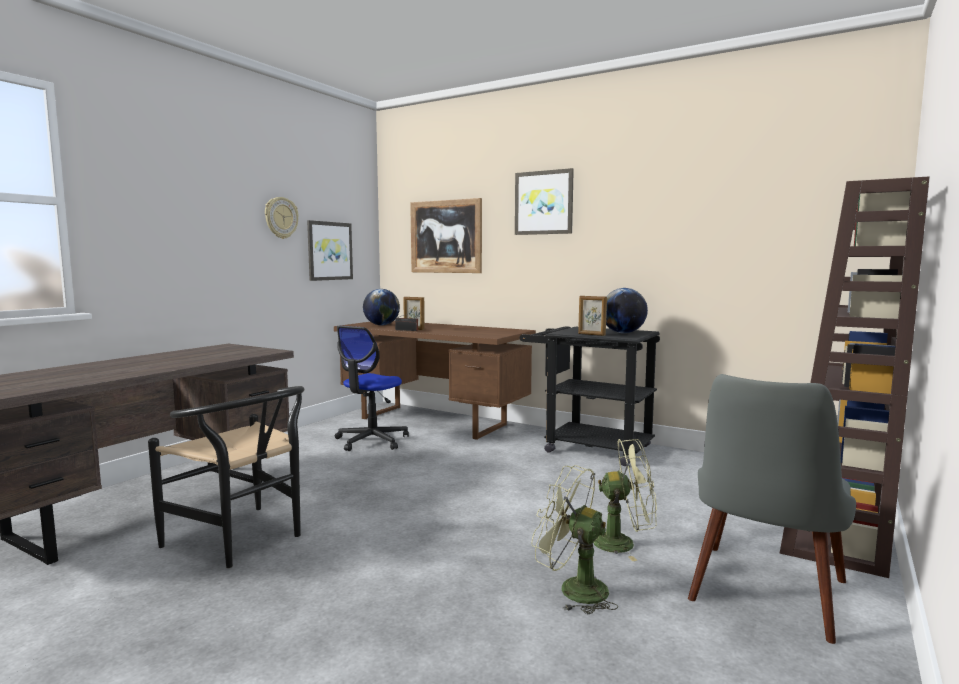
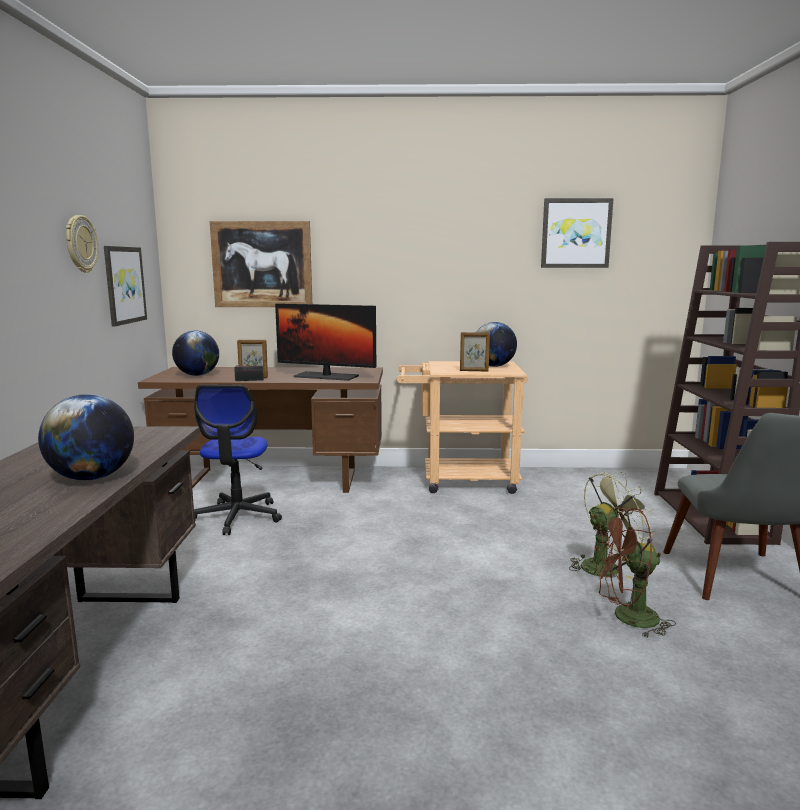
camera: 30 degrees left, 5 degrees up
black chair [148,386,304,568] -> none
picture [515,168,574,235] -> picture moved to [541,198,614,268]
black cart [520,326,660,466] -> beige cart [397,361,528,494]
green fan [531,465,618,614] -> brown fan [594,507,676,638]
none -> globe [38,394,134,481]
none -> monitor [275,303,376,381]

